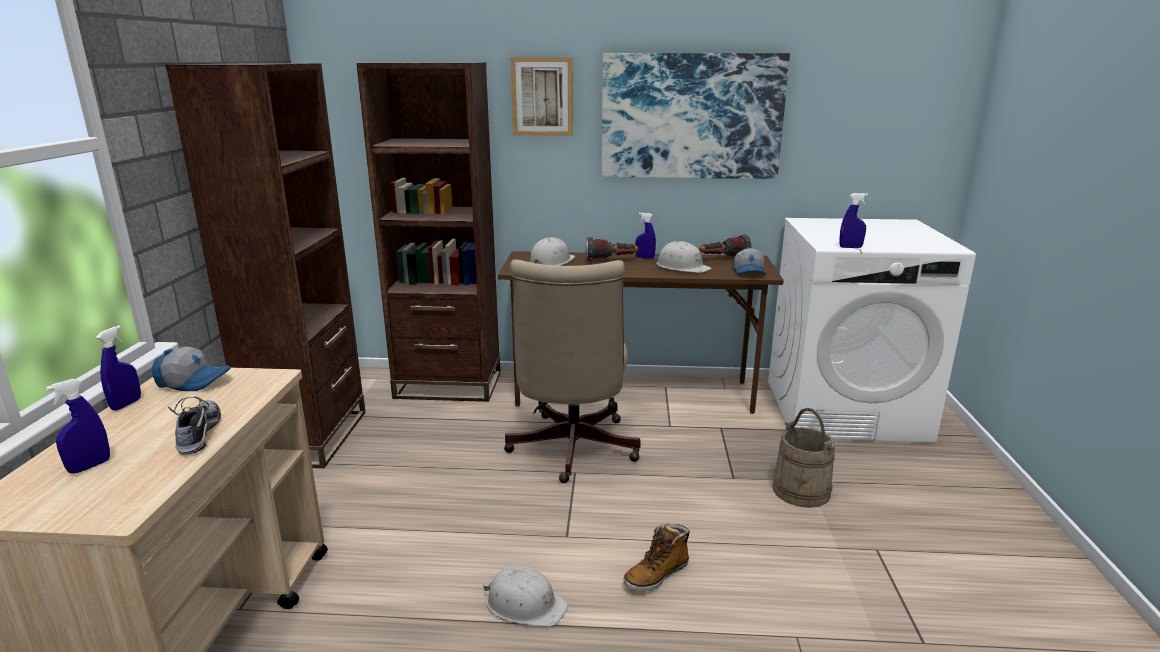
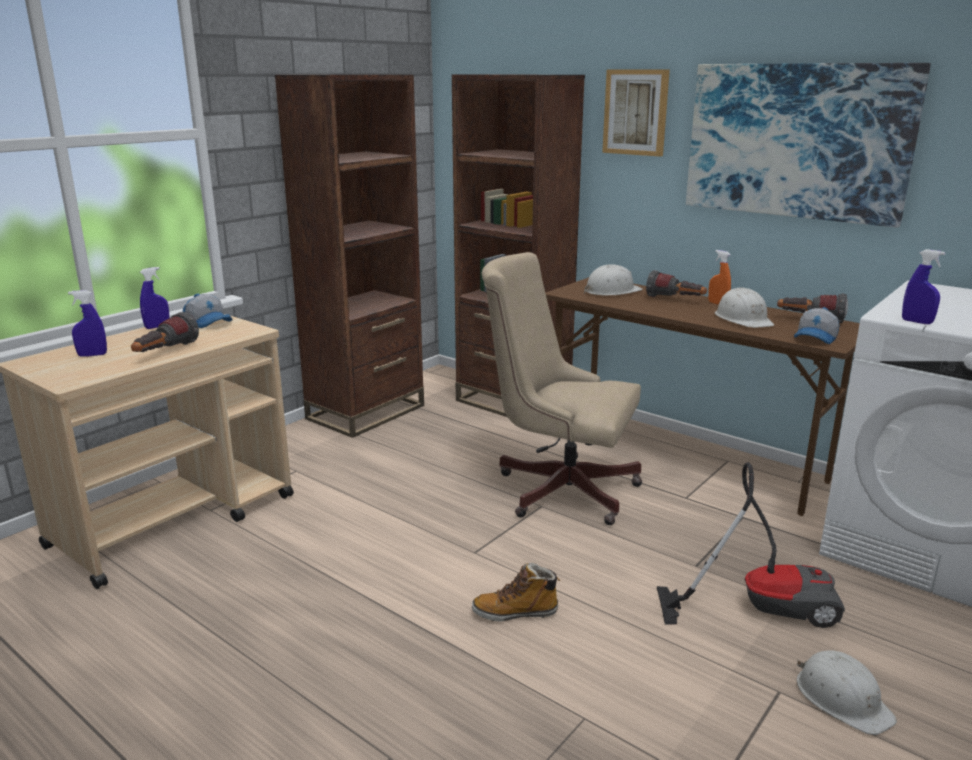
camera: 35 degrees right, 0 degrees up
shoe [168,396,221,455] -> flashlight [131,312,199,352]
white hard hat [483,565,568,627] -> white hard hat moved to [797,650,897,735]
beige office chair [504,259,641,483] -> beige office chair turned 75 degrees clockwise [482,252,642,525]
blue spray bottle [635,212,656,259] -> orange spray bottle [708,250,731,305]
beige bucket [773,408,835,508] -> vacuum cleaner [657,462,845,628]

